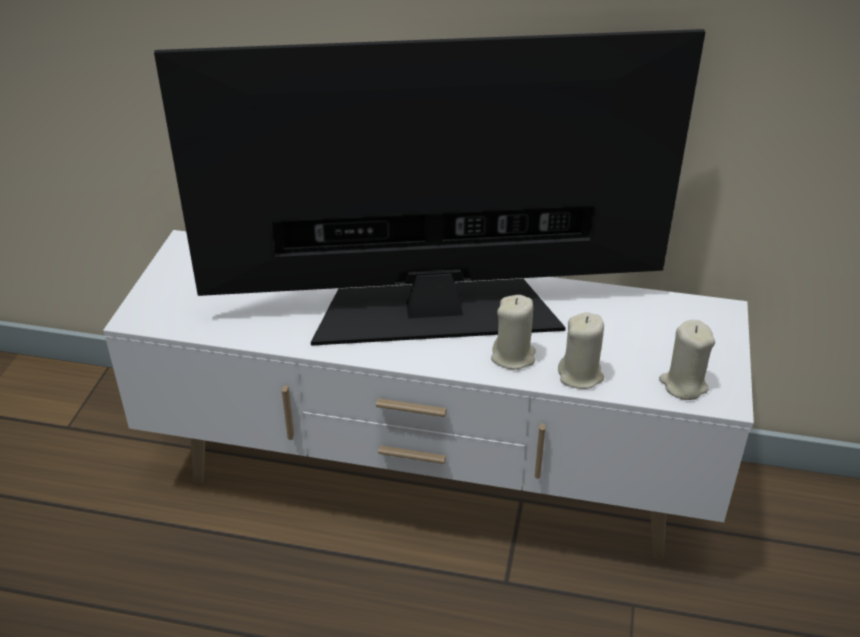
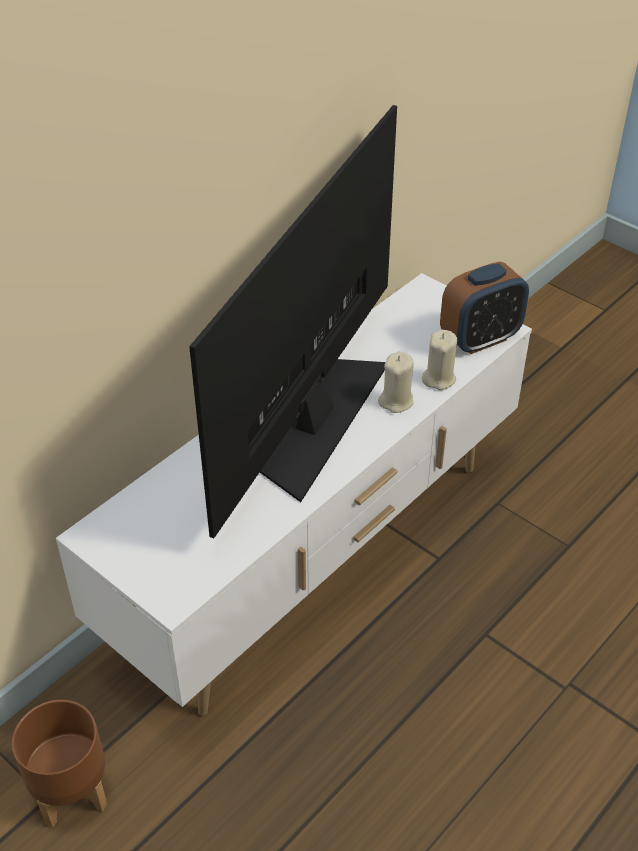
camera: 60 degrees left, 5 degrees up
beige candle [659,320,715,400] -> alarm clock [440,262,529,354]
none -> brown planter [12,700,107,827]

